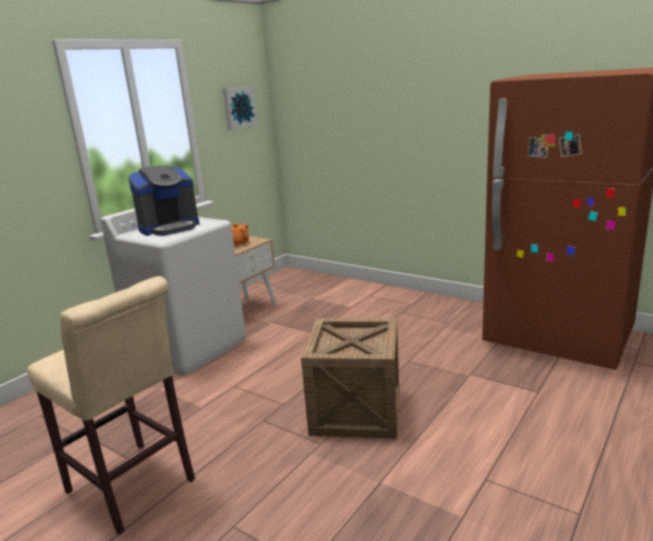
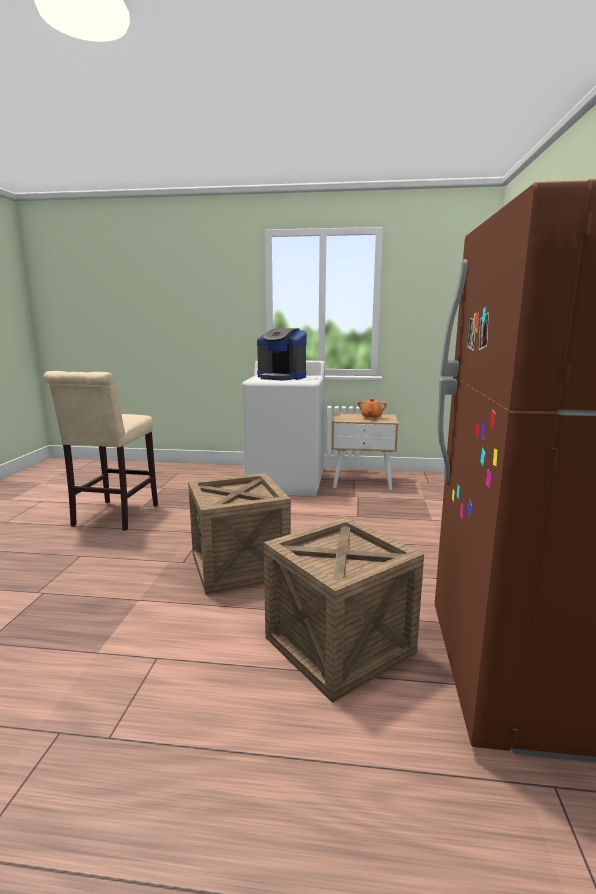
camera: 60 degrees right, 5 degrees down
picture [223,86,258,129] -> none
none -> crate [264,517,424,703]

